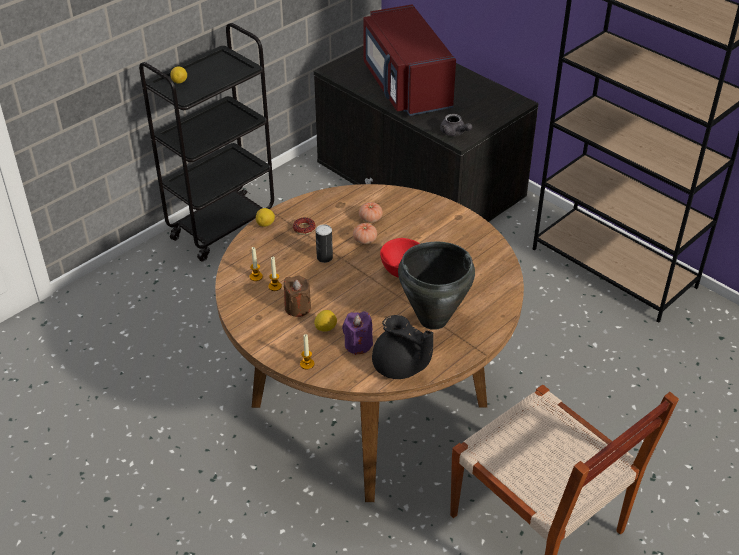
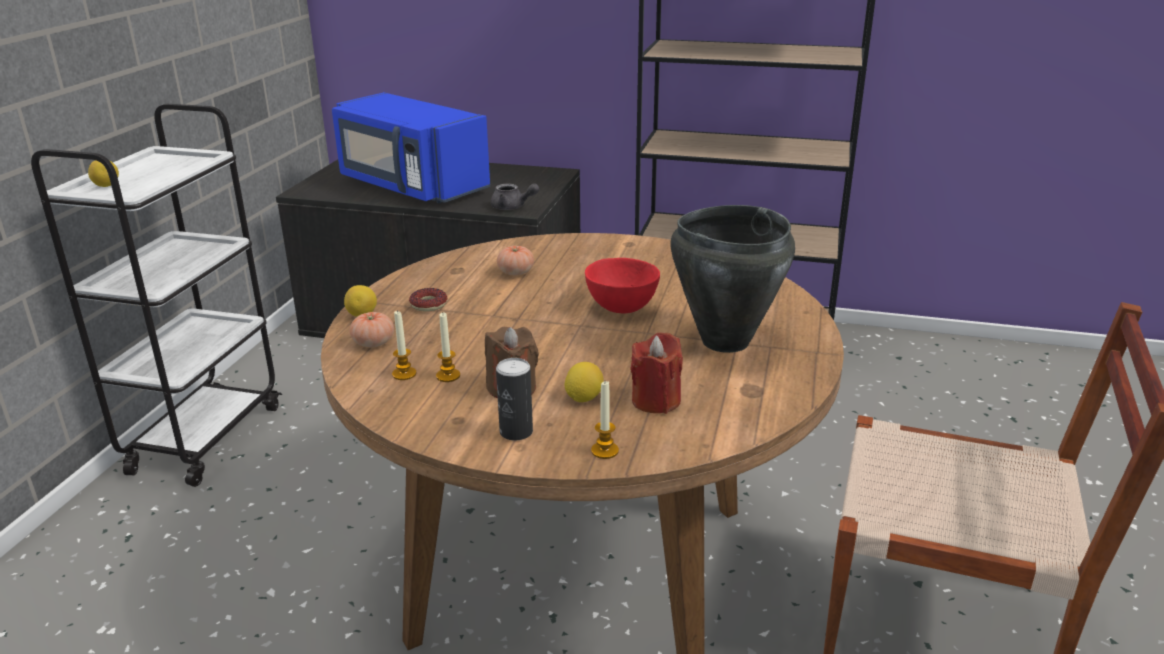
camera: 30 degrees left, 15 degrees down
black cart [139,23,274,261] -> white cart [31,104,282,487]
can [316,224,333,263] -> can moved to [496,358,533,440]
purple candle [342,311,373,355] -> red candle [630,332,683,414]
tomato [353,223,377,244] -> tomato moved to [350,312,394,347]
red microwave [363,4,456,116] -> blue microwave [332,92,490,203]
black teapot [372,315,433,379] -> none

